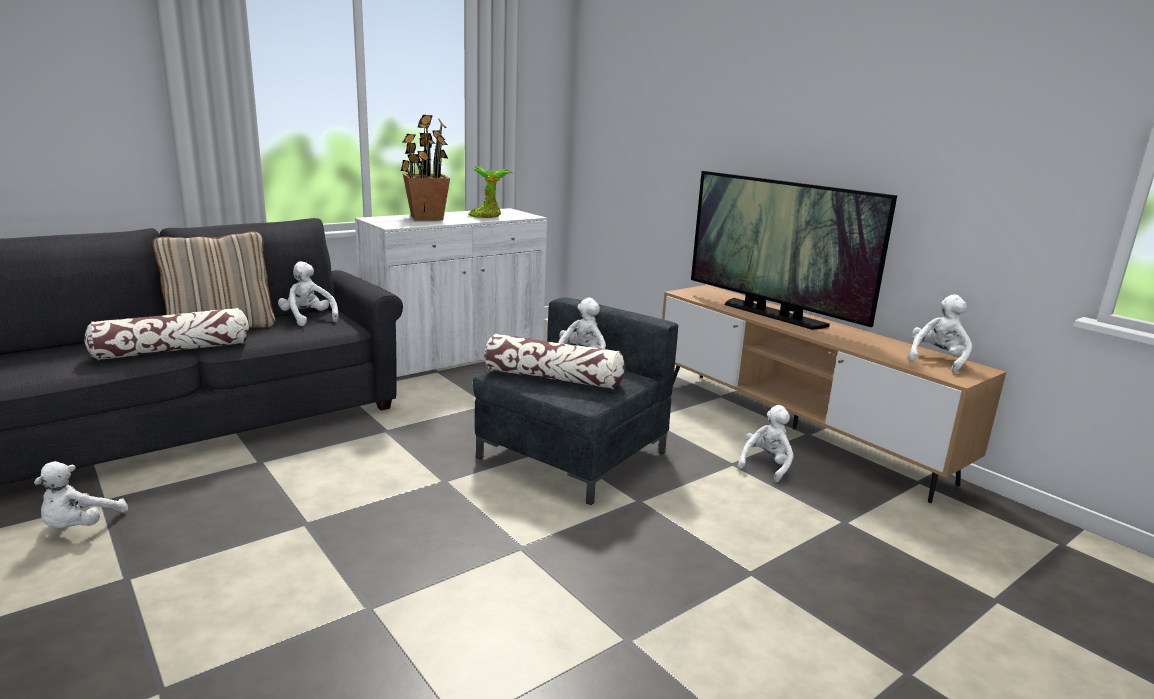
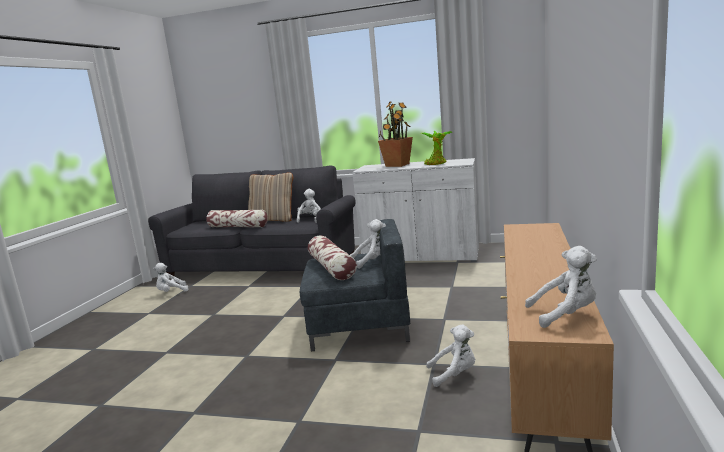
camera: 55 degrees right, 5 degrees down
television [691,171,897,330] -> none

